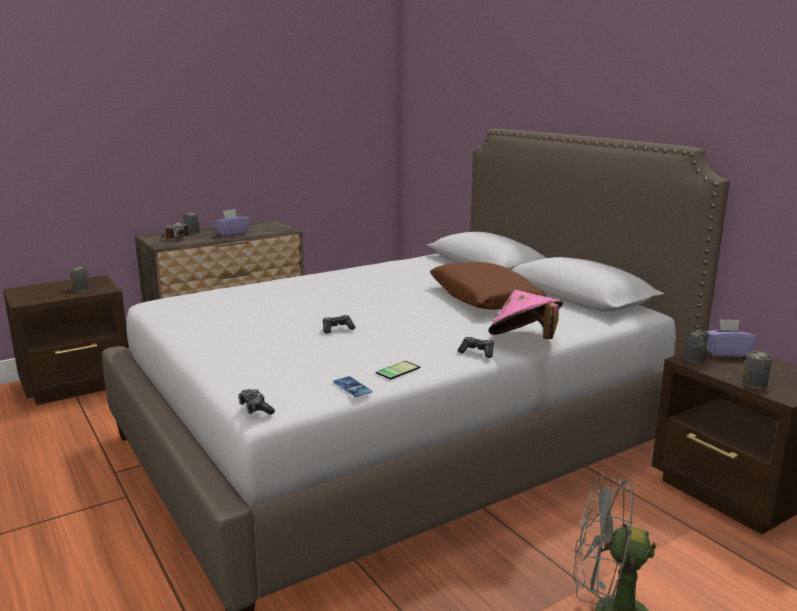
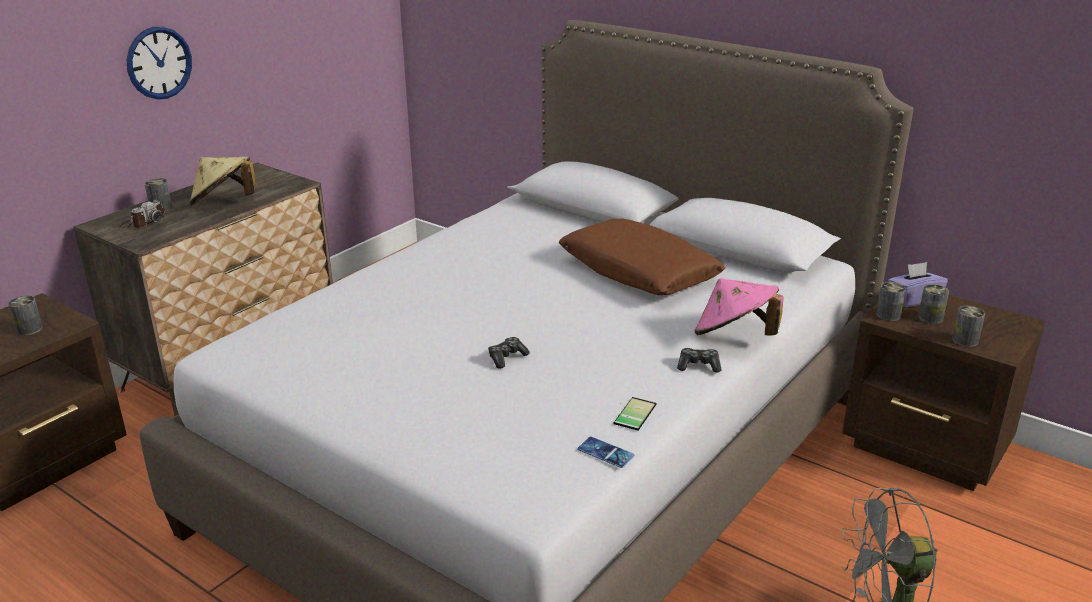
camera: 20 degrees left, 10 degrees up
purple tissue box [214,209,249,236] -> beige hat [189,157,255,206]
game controller [238,389,275,415] -> none
none -> wall clock [127,27,192,100]
none -> can [918,284,949,324]

